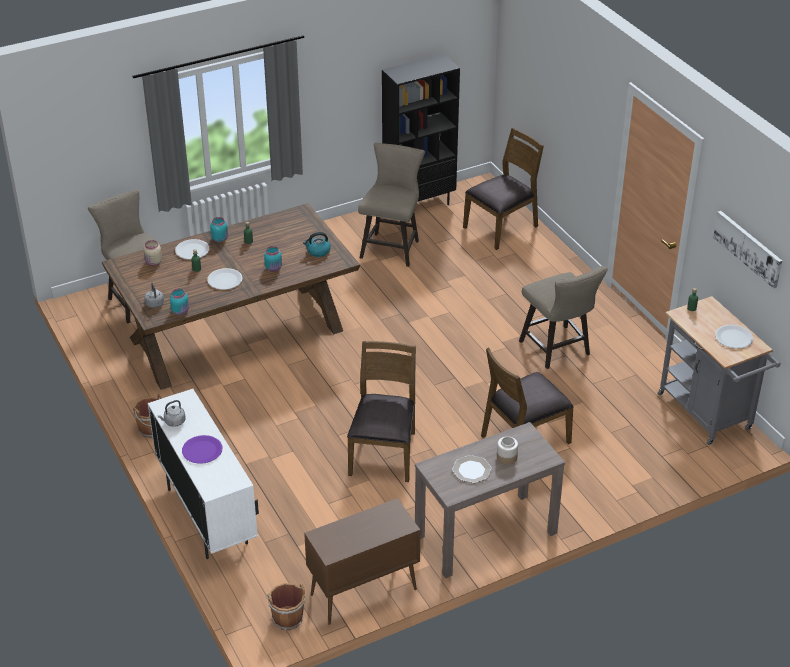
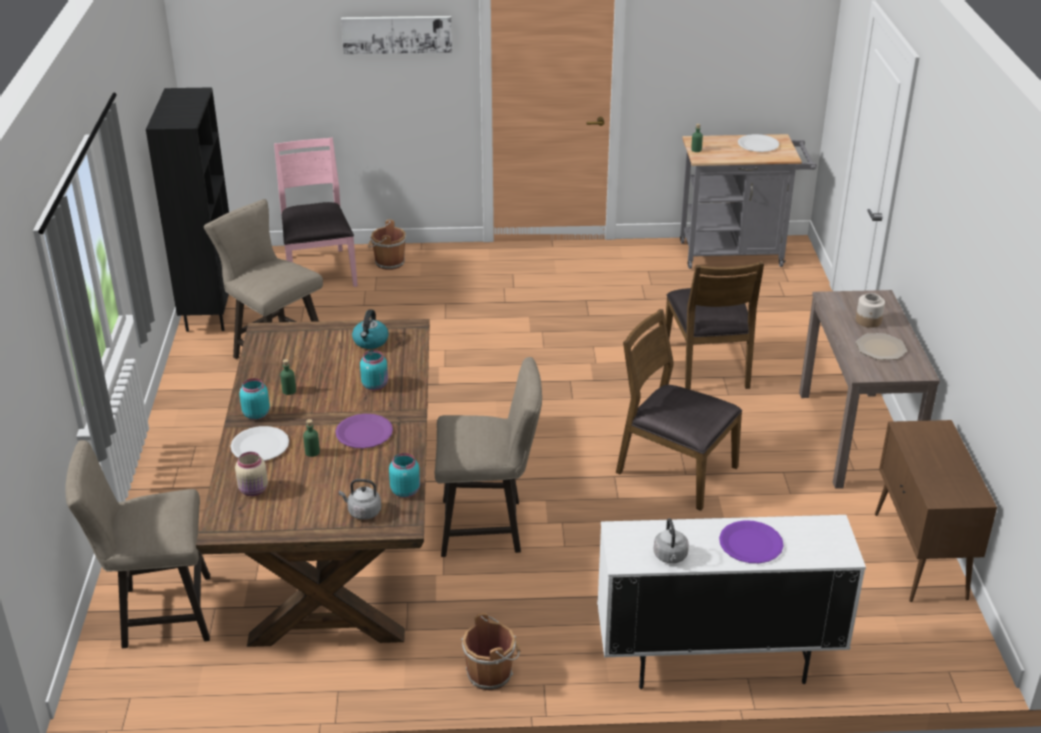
camera: 65 degrees left, 5 degrees down
white plate [207,268,242,290] -> purple plate [335,414,393,448]
brown bucket [265,583,305,630] -> brown bucket moved to [368,220,406,270]
brown chair [463,128,544,250] -> pink chair [274,137,358,287]
beige stool [519,266,608,369] -> beige stool moved to [435,357,542,557]
picture [713,211,782,288] -> picture moved to [341,16,452,54]

